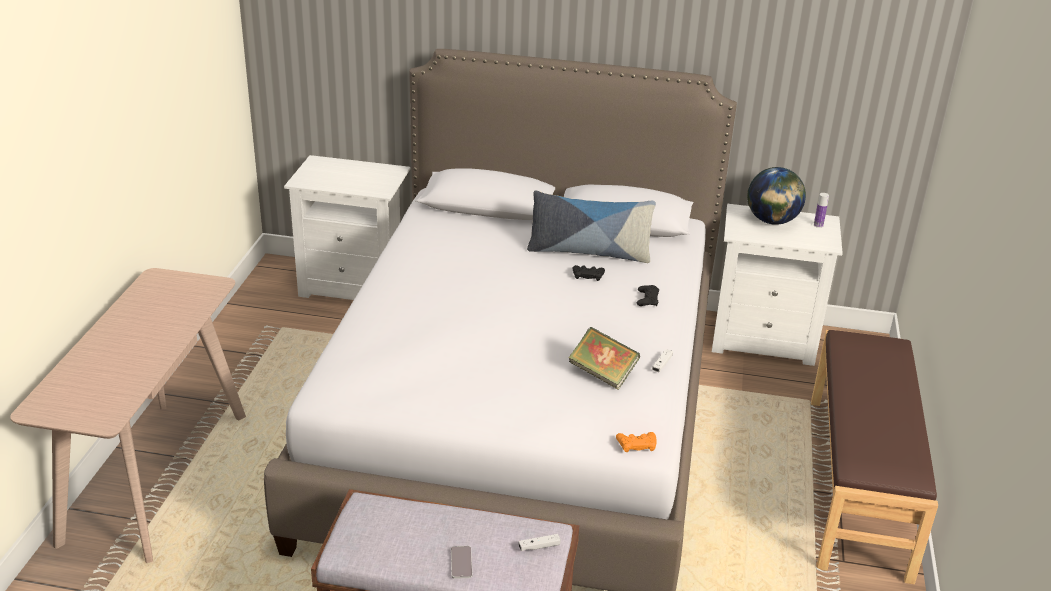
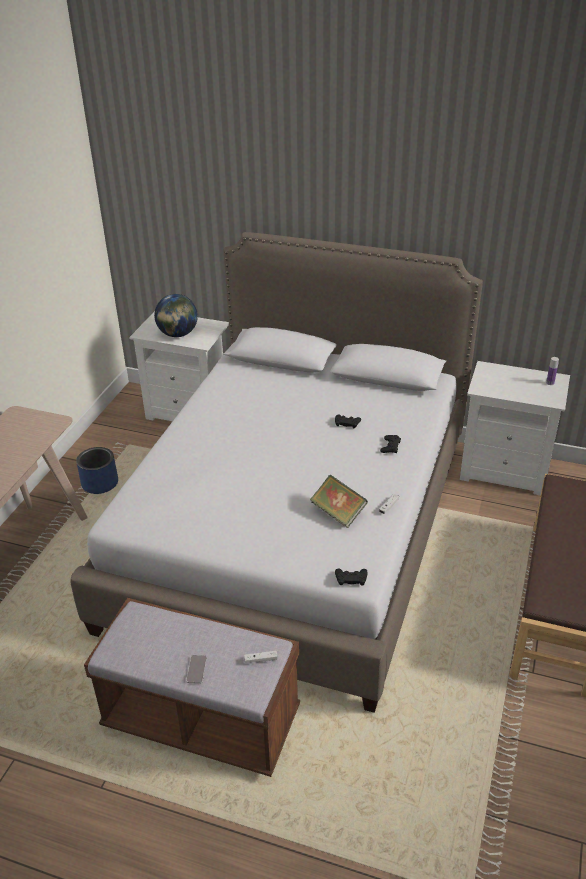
camera: 10 degrees right, 5 degrees up
pillow [527,190,656,263] -> none
orange game controller [616,432,657,452] -> black game controller [335,569,368,586]
globe [747,167,806,225] -> globe moved to [154,294,198,337]
none -> blue planter [76,447,118,494]

